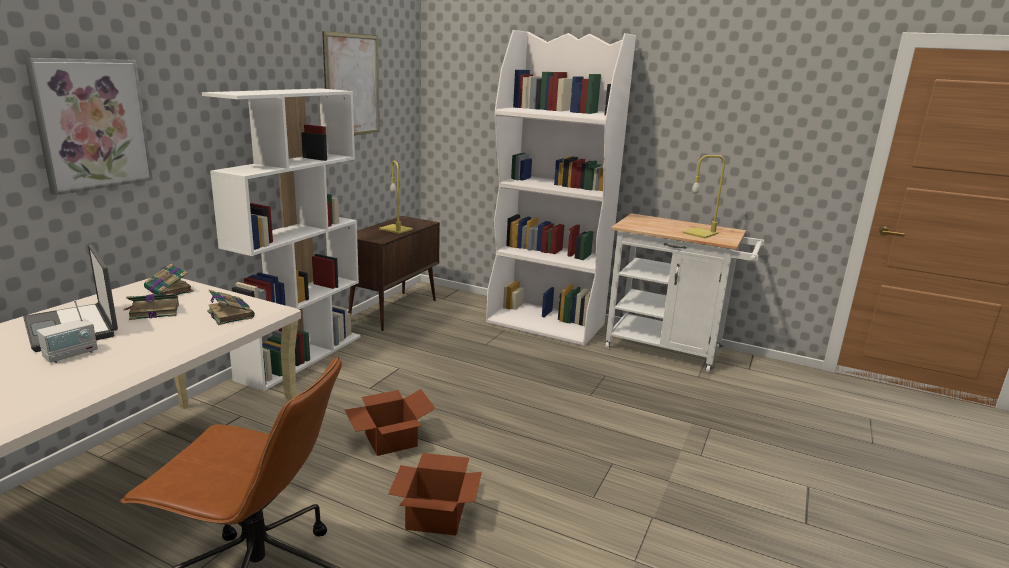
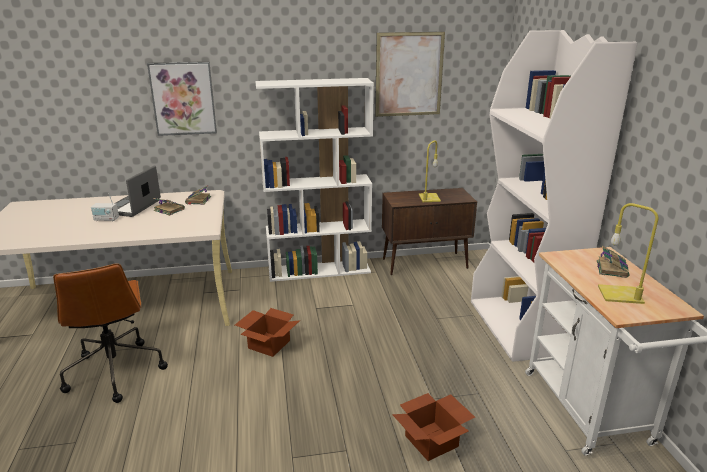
camera: 55 degrees right, 5 degrees up
book [207,290,255,325] -> book moved to [597,246,630,278]
cardboard box [388,453,482,535] -> cardboard box moved to [392,393,475,461]

